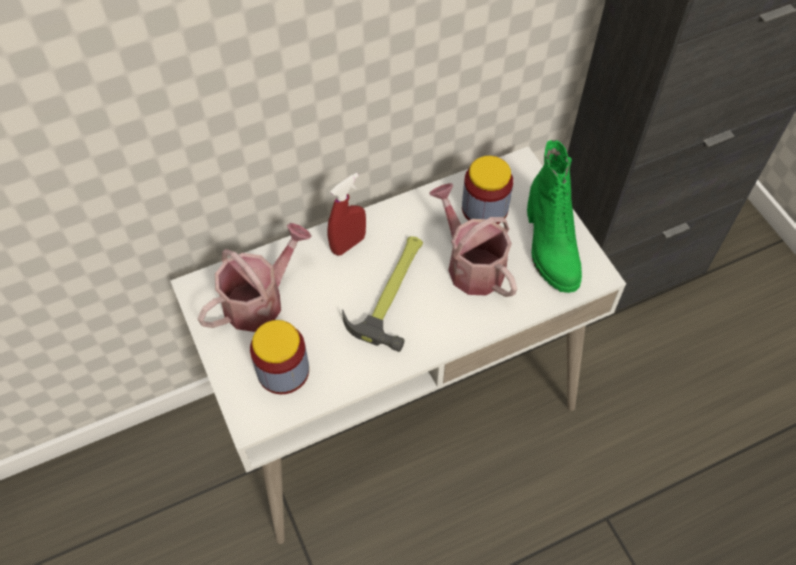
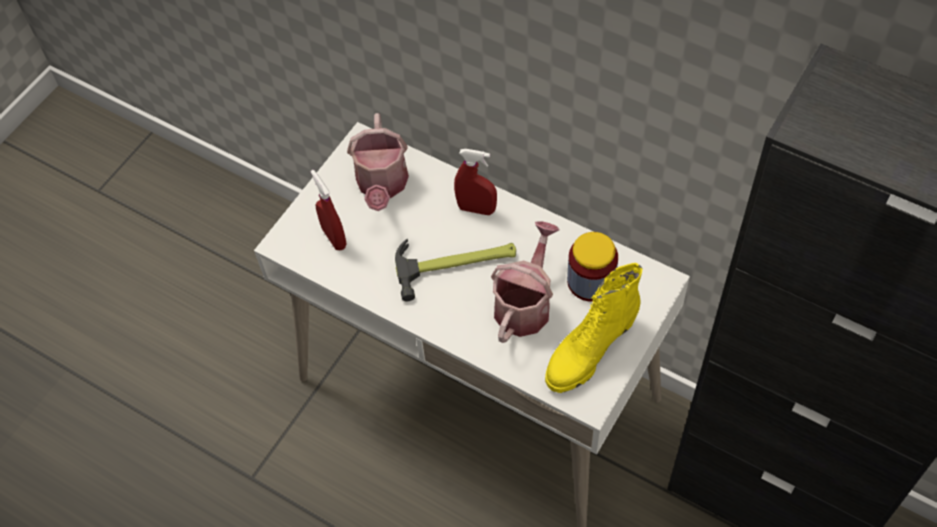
camera: 60 degrees right, 0 degrees up
watering can [197,223,312,332] -> watering can turned 75 degrees clockwise [347,113,409,211]
jar [250,320,309,394] -> red spray bottle [311,170,346,250]
green boot [527,140,582,293] -> yellow boot [545,263,643,393]

